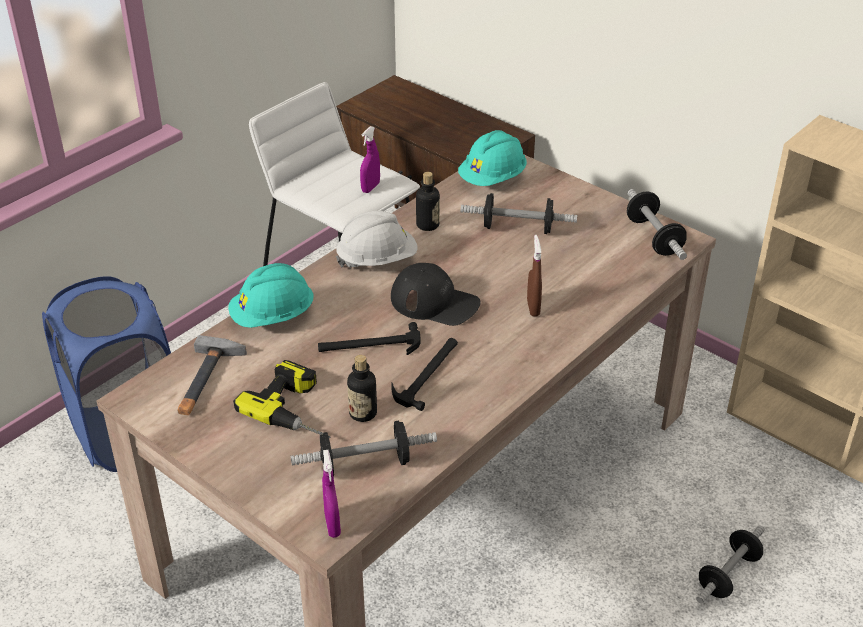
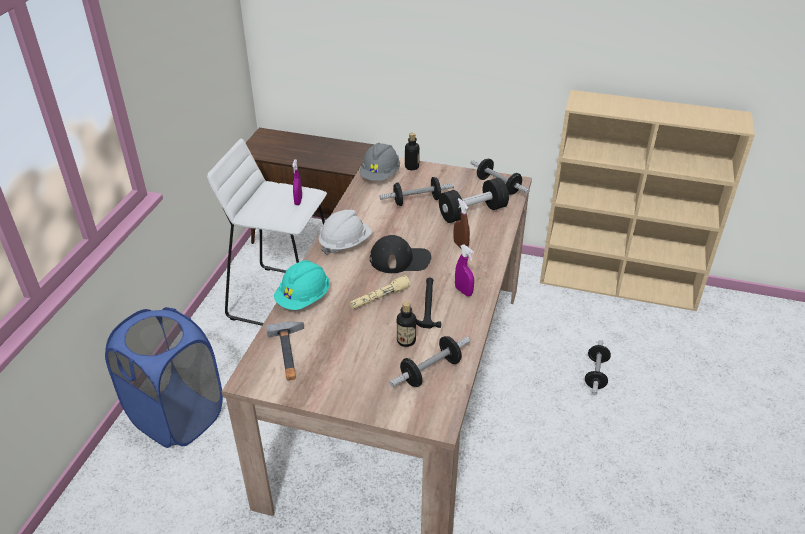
camera: 25 degrees left, 0 degrees up
power drill [233,360,330,438] -> none
hammer [318,322,421,355] -> beige flashlight [350,275,410,309]
purple spray bottle [322,450,341,538] -> purple spray bottle moved to [455,245,474,297]
bottle [416,172,440,231] -> bottle moved to [405,133,420,170]
turquoise hard hat [458,130,527,186] -> grey hard hat [360,143,400,181]
none -> black dumbbell [439,178,509,223]

